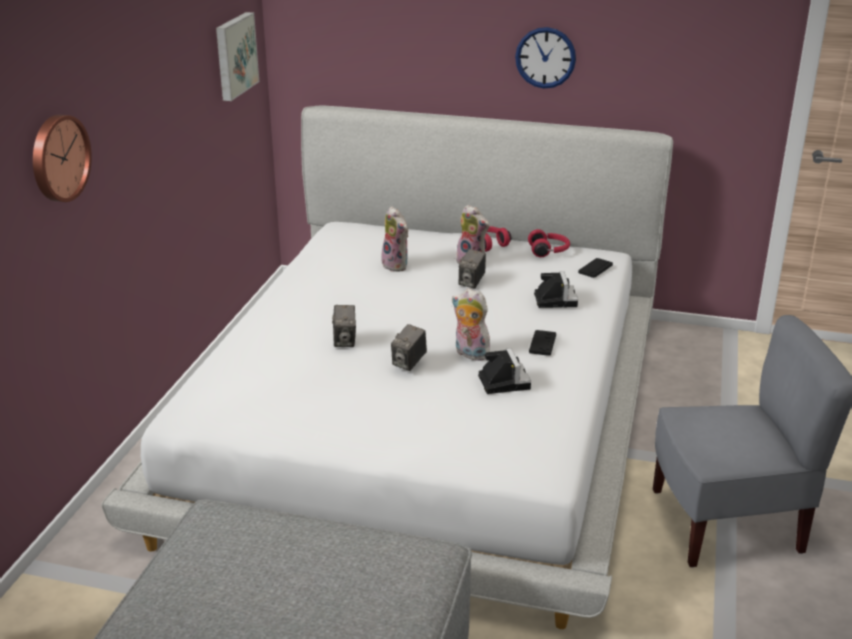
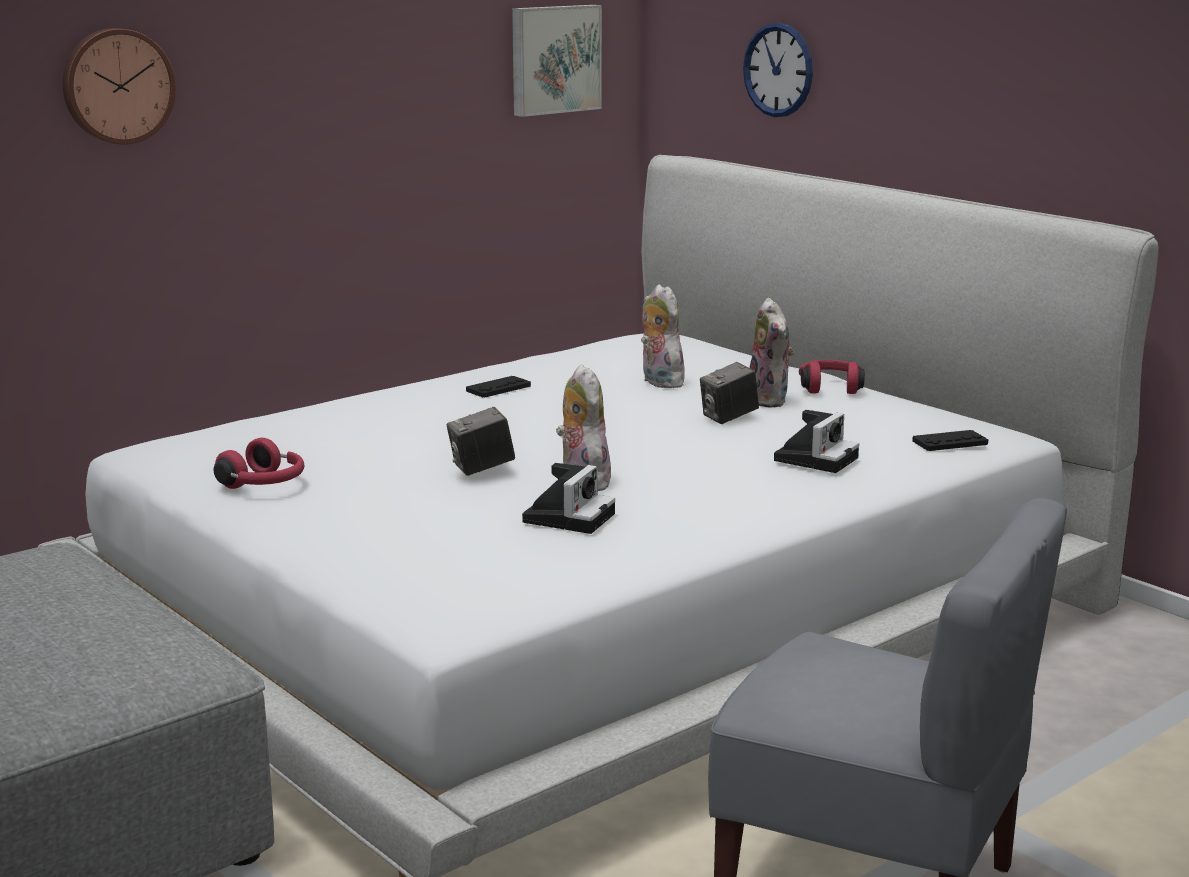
camera: 35 degrees right, 10 degrees down
camera [332,305,356,347] -> none
plush toy [381,206,408,272] -> plush toy turned 150 degrees clockwise [641,284,685,388]
wall clock [515,27,576,88] -> wall clock moved to [743,23,813,117]
red headphones [528,229,570,257] -> red headphones moved to [214,438,304,489]
black game controller [529,330,556,356] -> black game controller moved to [466,376,531,397]

